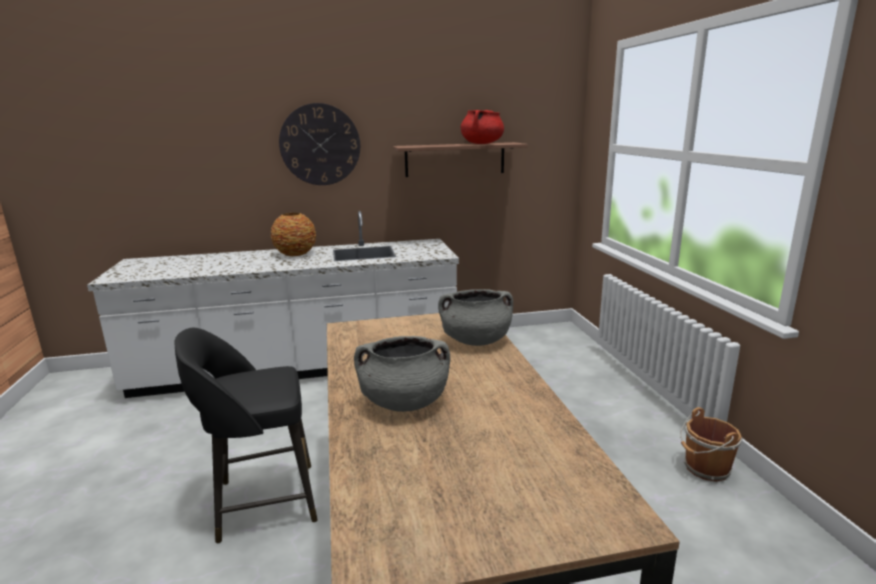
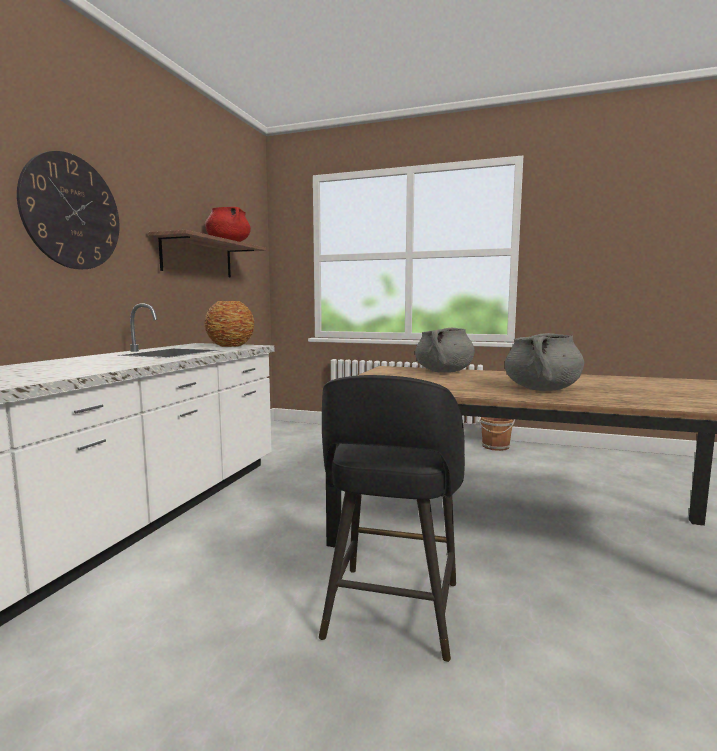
camera: 60 degrees left, 10 degrees down
vase [271,213,316,256] -> vase moved to [204,301,255,347]

